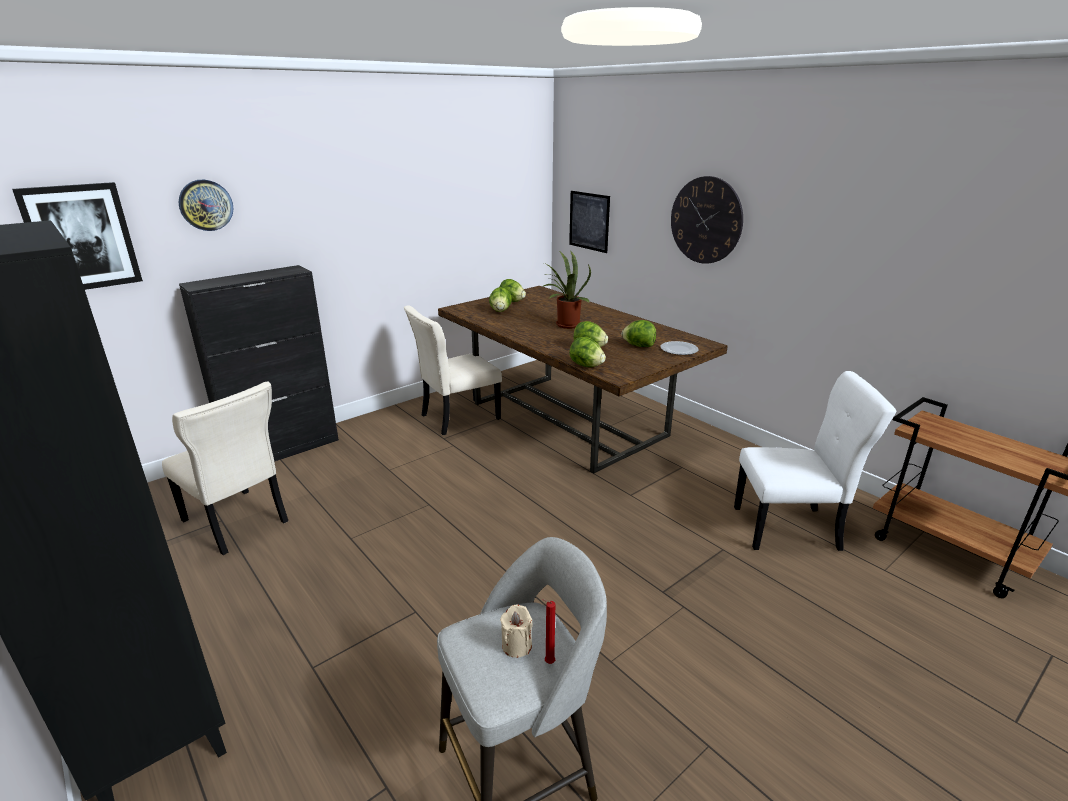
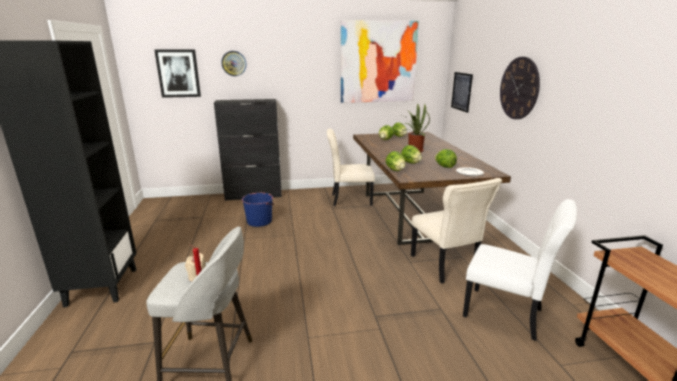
camera: 30 degrees right, 5 degrees down
beige chair [162,381,288,555] -> beige chair moved to [411,178,502,283]
none -> blue bucket [242,193,274,227]
none -> picture [341,20,419,103]

